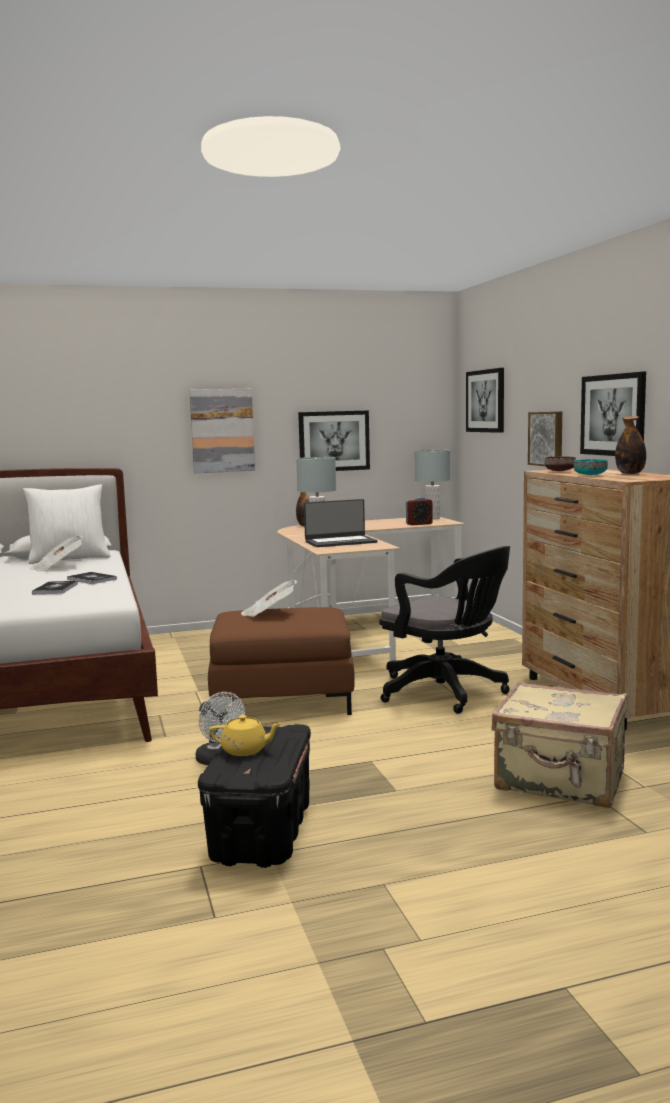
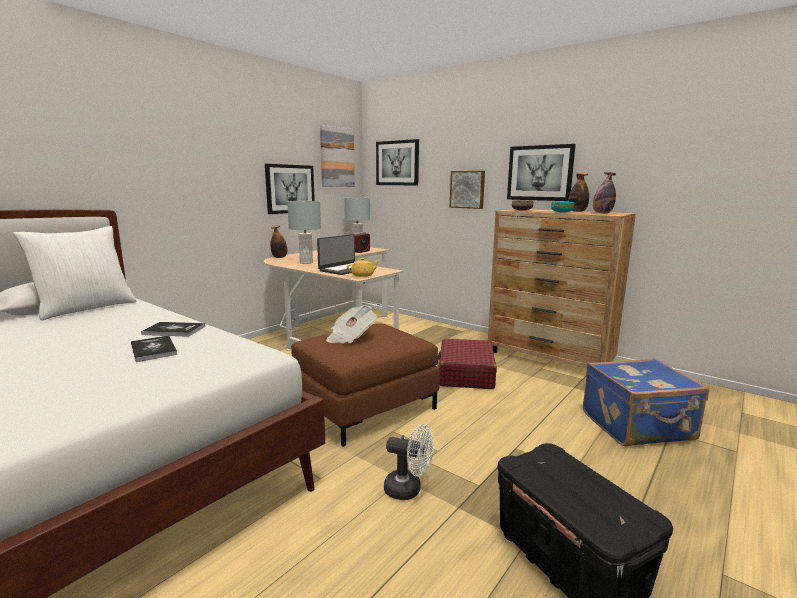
camera: 35 degrees left, 5 degrees up
newspaper [30,535,83,570] -> none
picture [189,389,255,473] -> picture moved to [320,125,355,187]
yellow teapot [209,715,282,756] -> yellow teapot moved to [347,258,380,277]
black office chair [379,546,510,714] -> red suitcase [437,339,497,389]
beige suitcase [492,682,627,808] -> blue suitcase [583,358,709,446]
none -> bottle [593,172,616,214]

